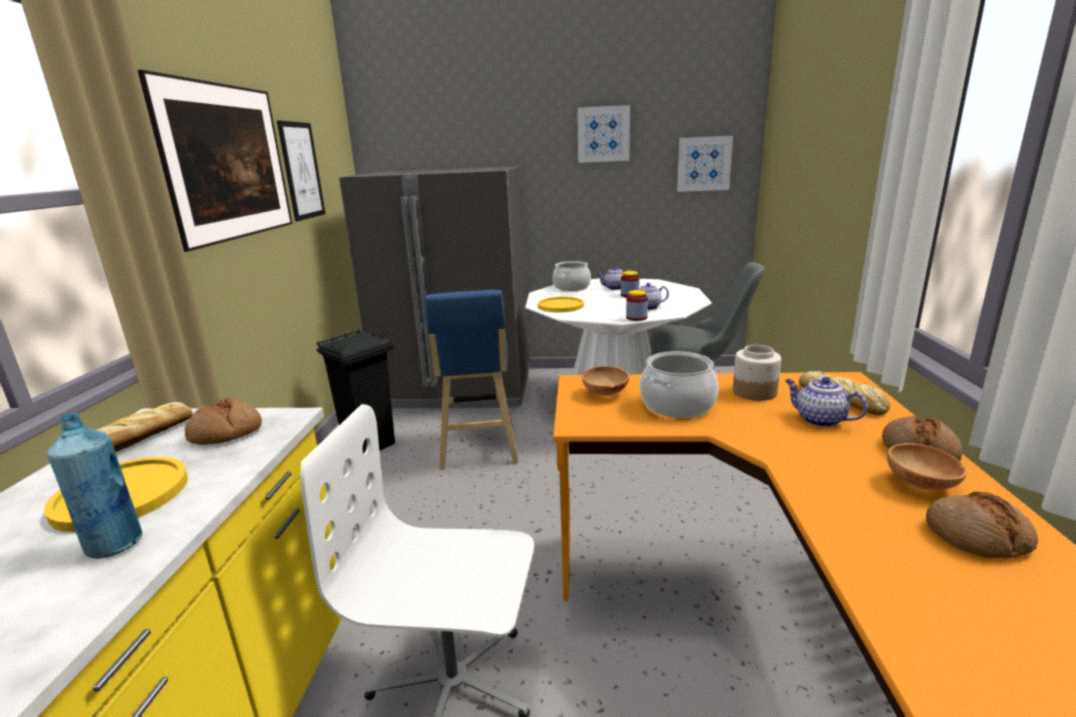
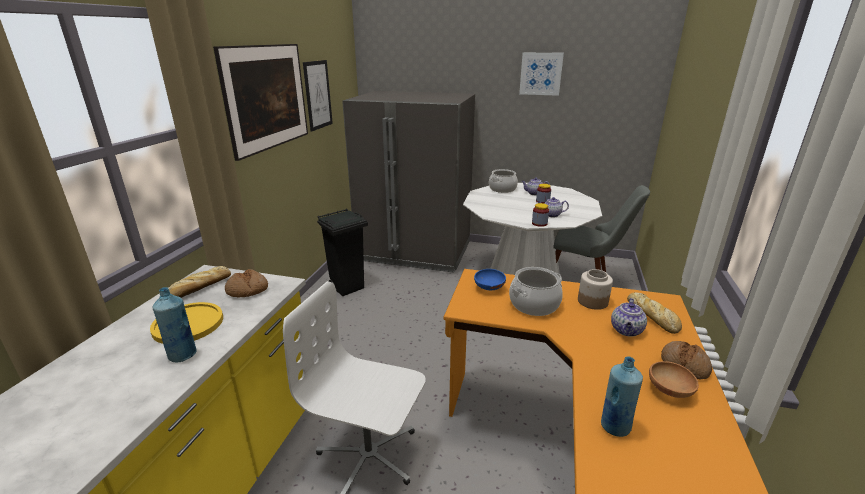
camera: 10 degrees right, 5 degrees up
blue stool [425,290,519,470] -> none
yellow plate [538,297,584,313] -> none
brown bowl [582,366,629,396] -> blue bowl [474,269,506,291]
picture [677,136,733,192] -> none
teapot [785,377,868,427] -> teapot turned 120 degrees counterclockwise [611,298,647,337]
bread [926,492,1038,559] -> none
none -> blue bottle [601,356,643,437]

